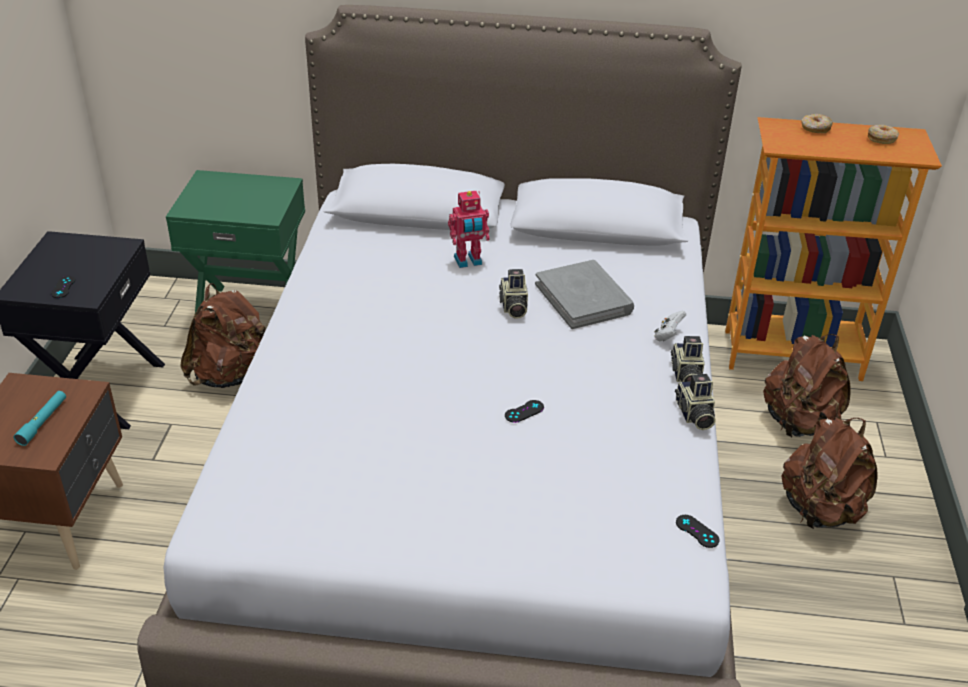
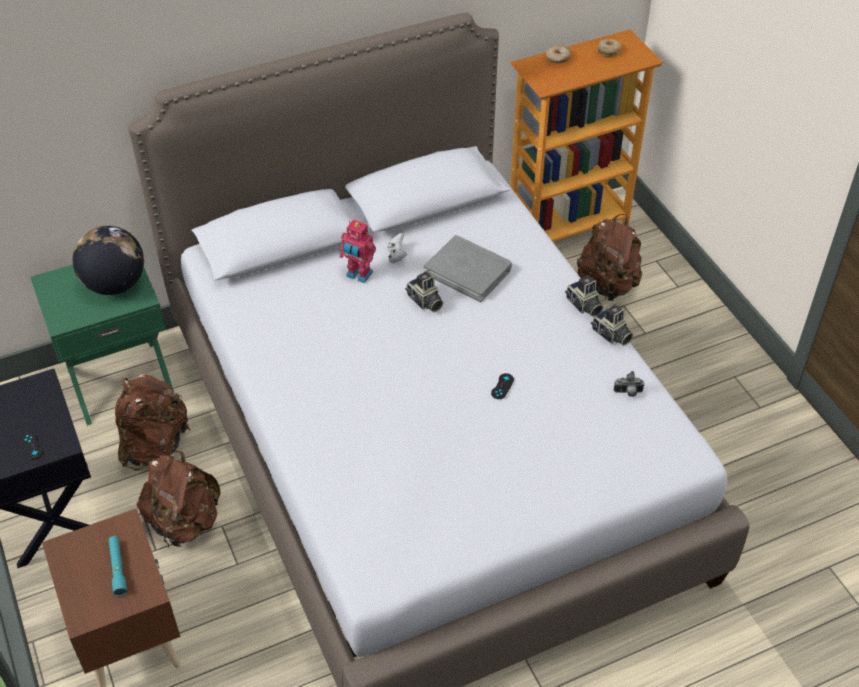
camera: 30 degrees left, 10 degrees up
toy robot [448,191,490,268] -> toy robot turned 75 degrees clockwise [339,219,376,283]
white game controller [654,311,686,341] -> white game controller moved to [387,233,407,263]
black game controller [676,515,720,548] -> none
brown backpack [782,418,877,529] -> brown backpack moved to [137,451,221,547]
none -> globe [73,226,144,295]
none -> camera [614,371,645,397]

